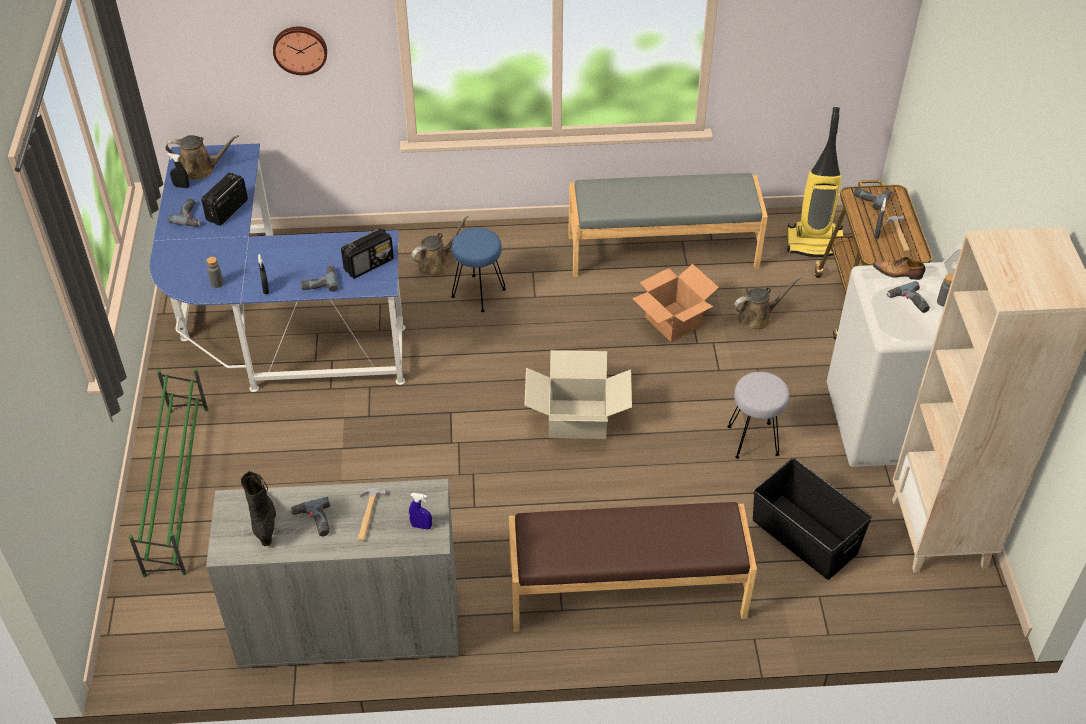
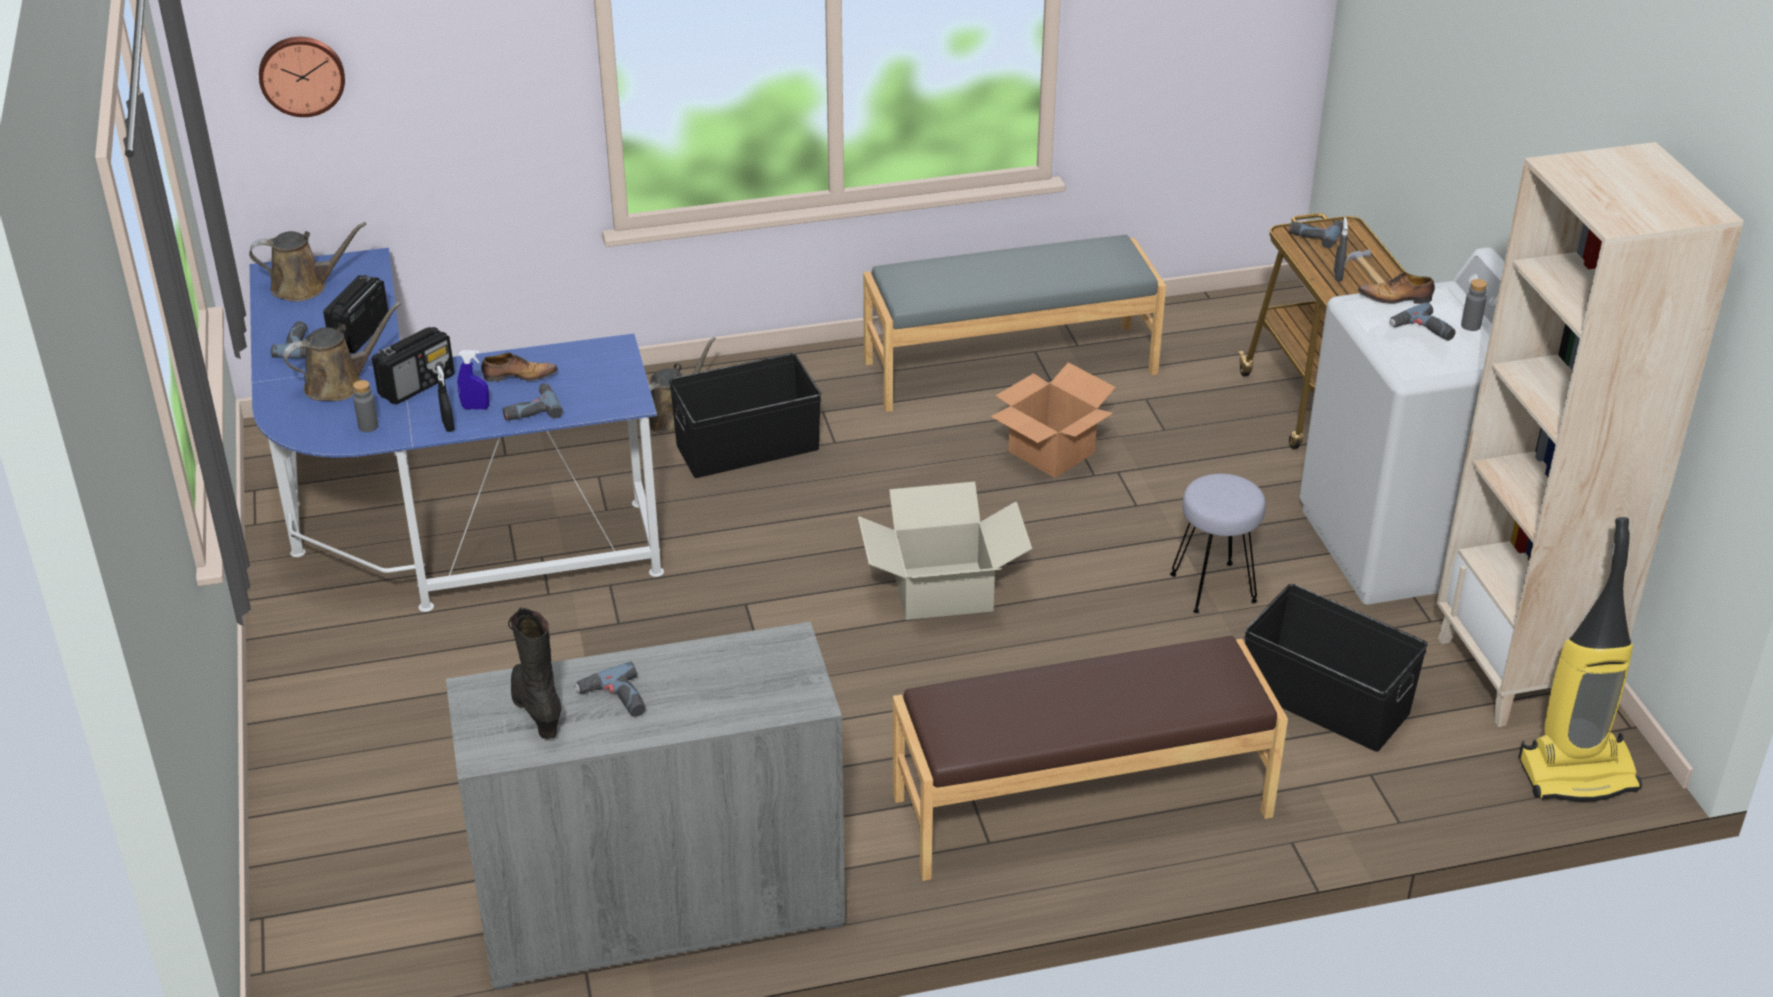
camera: 10 degrees left, 10 degrees down
green shoe rack [129,368,208,577] -> none
black spray bottle [167,153,189,188] -> none
wall clock [273,27,327,75] -> wall clock moved to [259,37,345,117]
radio [341,228,394,279] -> radio moved to [372,327,454,405]
hammer [357,488,387,541] -> none
blue spray bottle [409,493,432,530] -> blue spray bottle moved to [458,350,489,410]
blue stool [451,228,506,312] -> black storage box [669,353,821,478]
brown watering can [734,276,802,331] -> brown watering can moved to [283,302,401,401]
vacuum cleaner [787,107,843,257] -> vacuum cleaner moved to [1519,517,1642,802]
none -> shoe [481,353,557,381]

